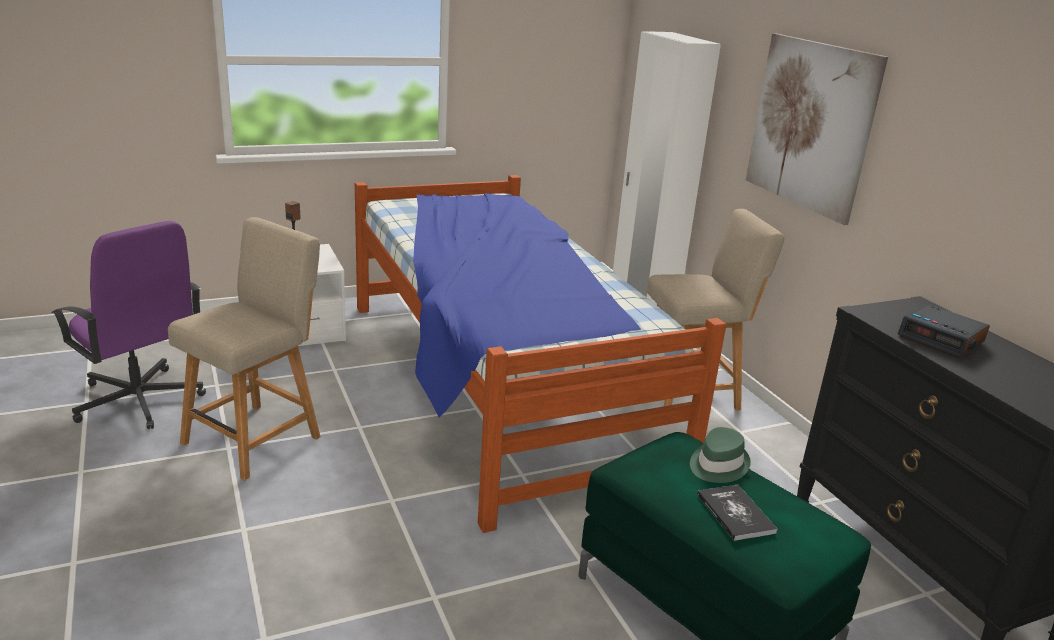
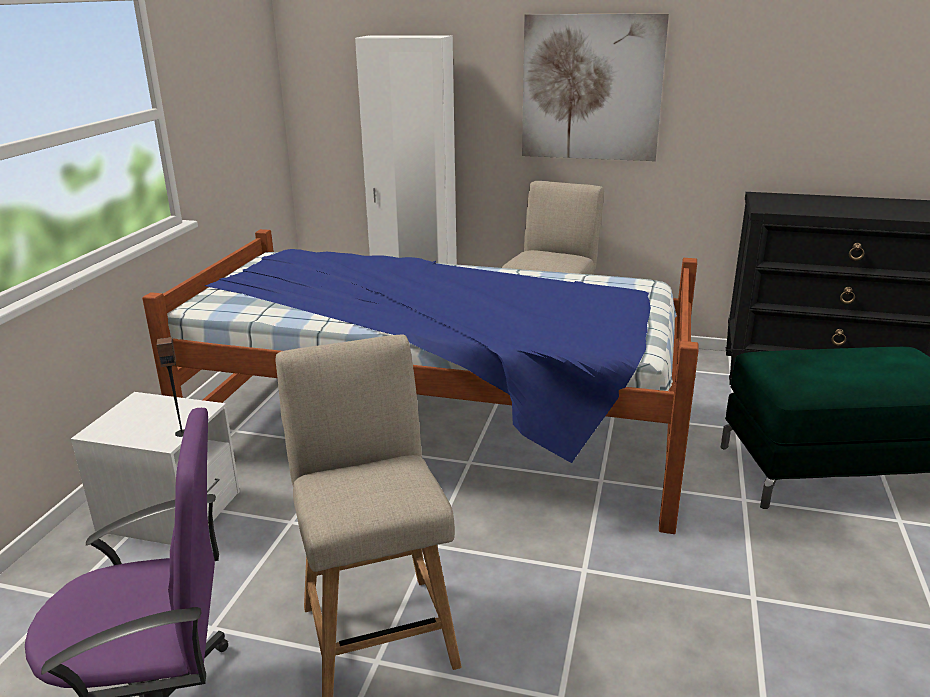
camera: 50 degrees left, 0 degrees up
green hat [690,427,751,483] -> none
book [697,485,777,541] -> none
alarm clock [898,304,990,358] -> none

